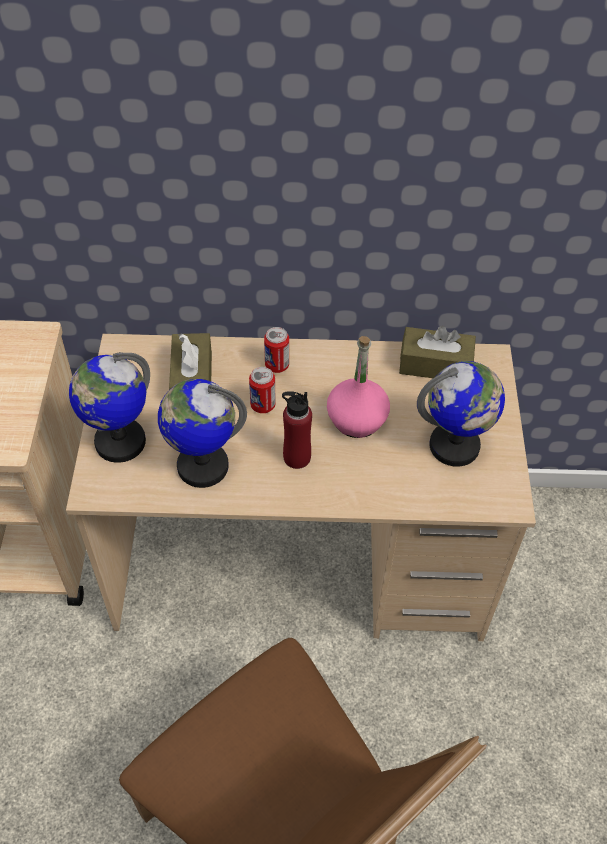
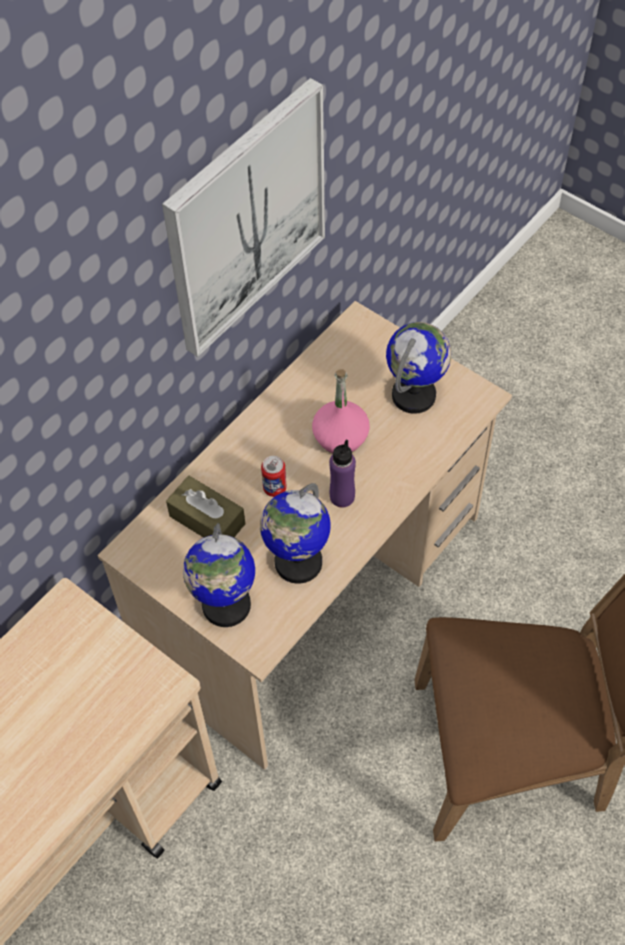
camera: 50 degrees left, 5 degrees up
can [264,327,289,373] -> none
red bottle [282,391,312,469] -> purple bottle [329,439,356,507]
brown tissue box [399,326,476,378] -> none
none -> picture [162,78,325,357]

